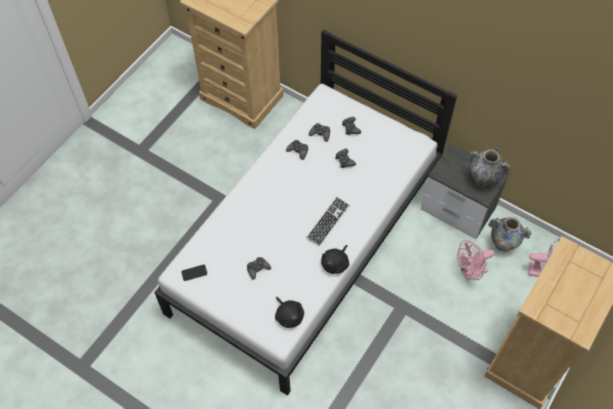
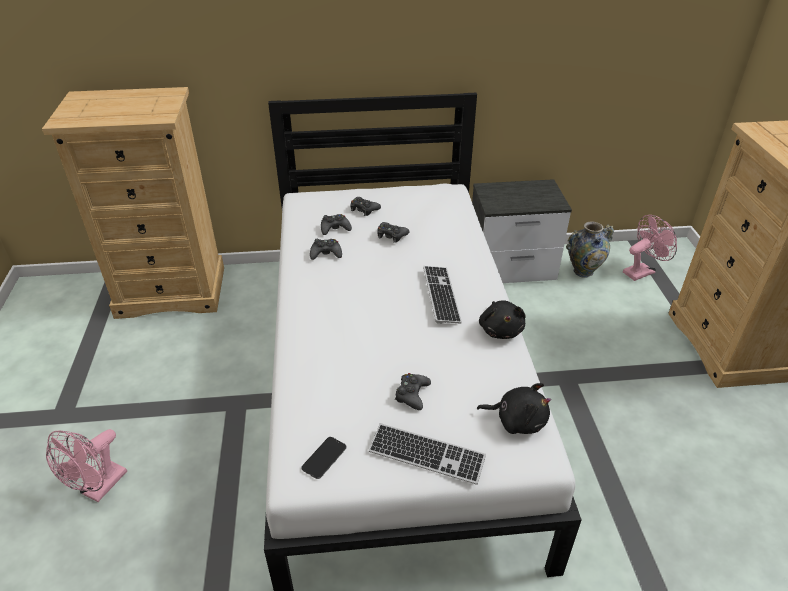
camera: 40 degrees left, 20 degrees down
pink fan [457,240,495,281] -> pink fan moved to [46,429,127,502]
vase [467,148,511,188] -> none
none -> keyboard [369,423,486,485]

